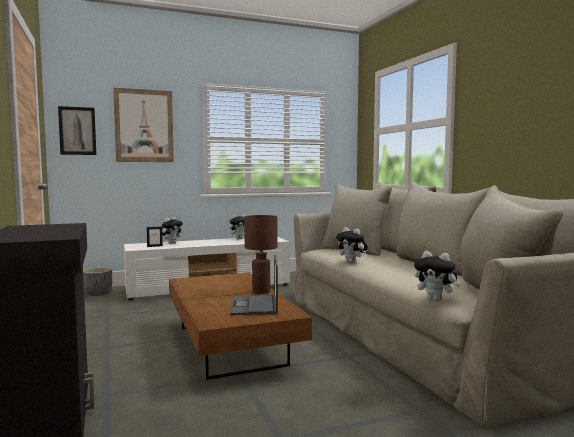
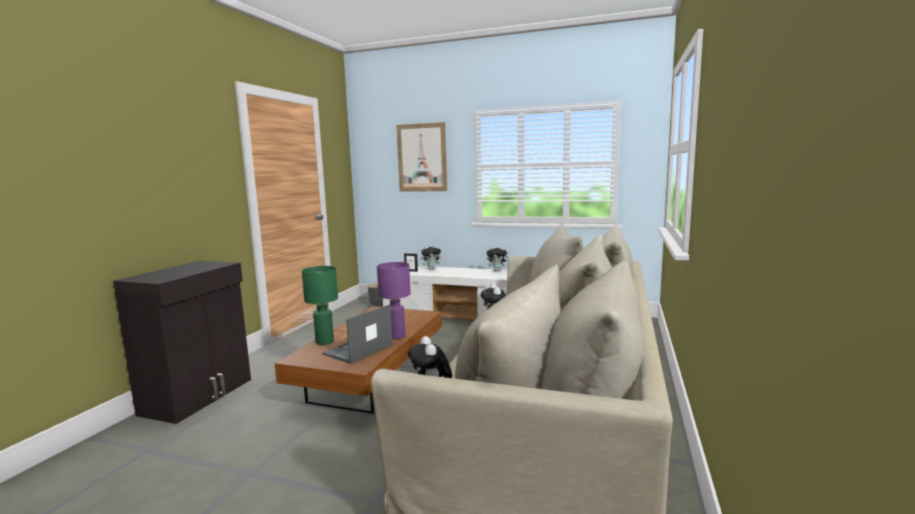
camera: 40 degrees right, 5 degrees up
picture [58,106,96,155] -> none
brown table lamp [244,215,278,294] -> purple table lamp [377,262,411,339]
none -> green table lamp [302,266,338,345]

